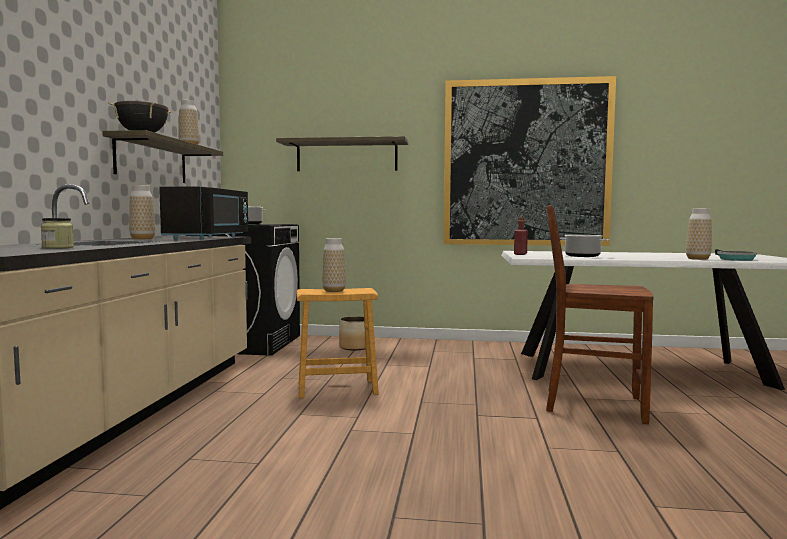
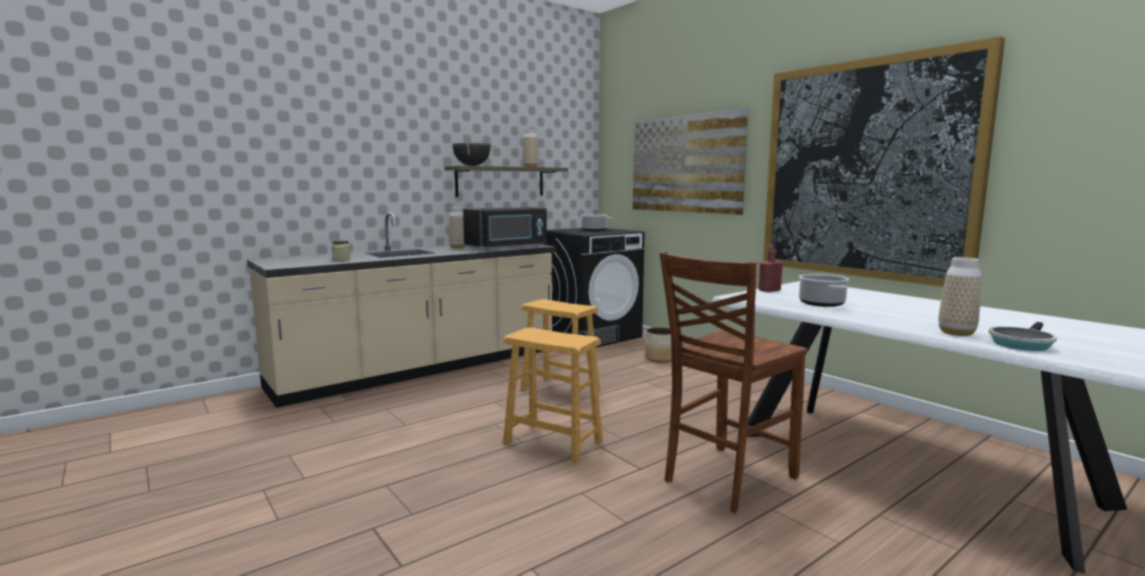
camera: 45 degrees right, 5 degrees up
shelf [276,136,408,171] -> picture [633,108,748,215]
vase [322,238,346,292] -> none
brown chair [546,205,653,424] -> brown chair turned 105 degrees counterclockwise [660,252,807,513]
none -> brown stool [503,328,603,463]

